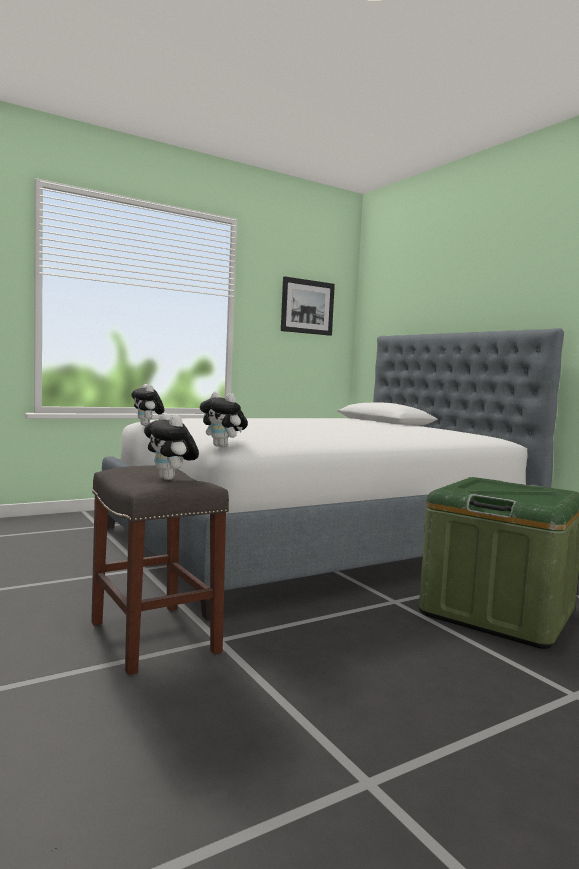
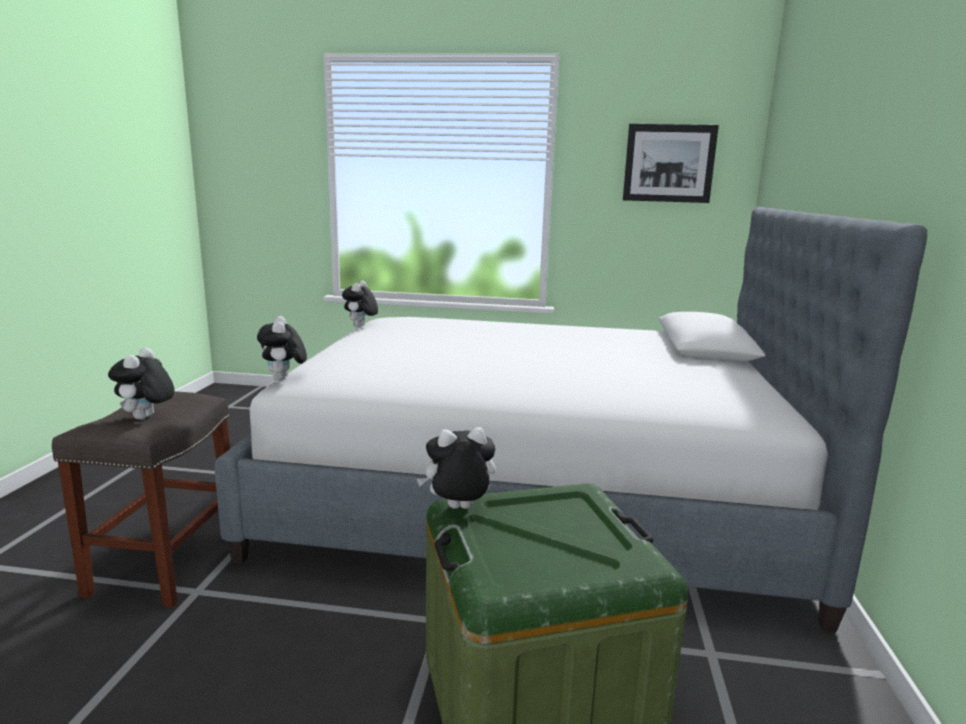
camera: 40 degrees right, 10 degrees up
none -> plush toy [417,427,496,509]

